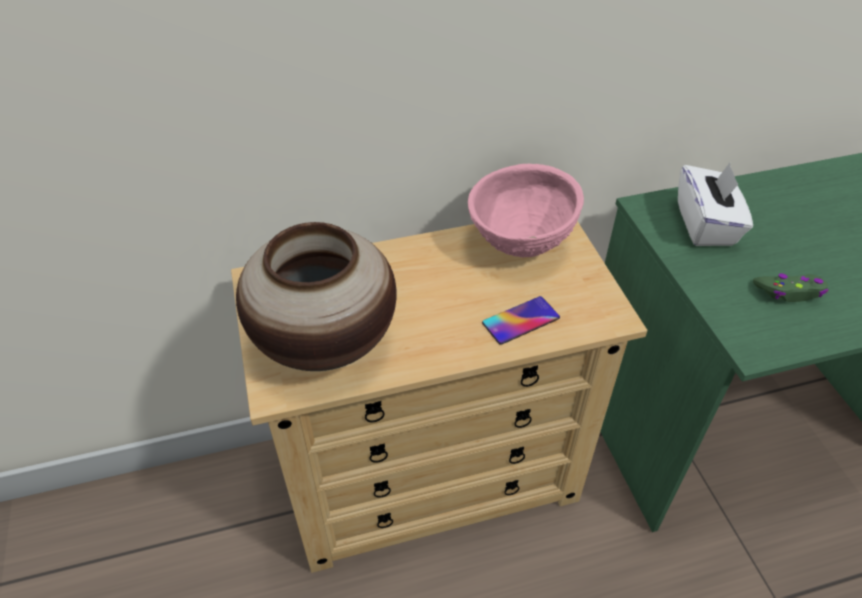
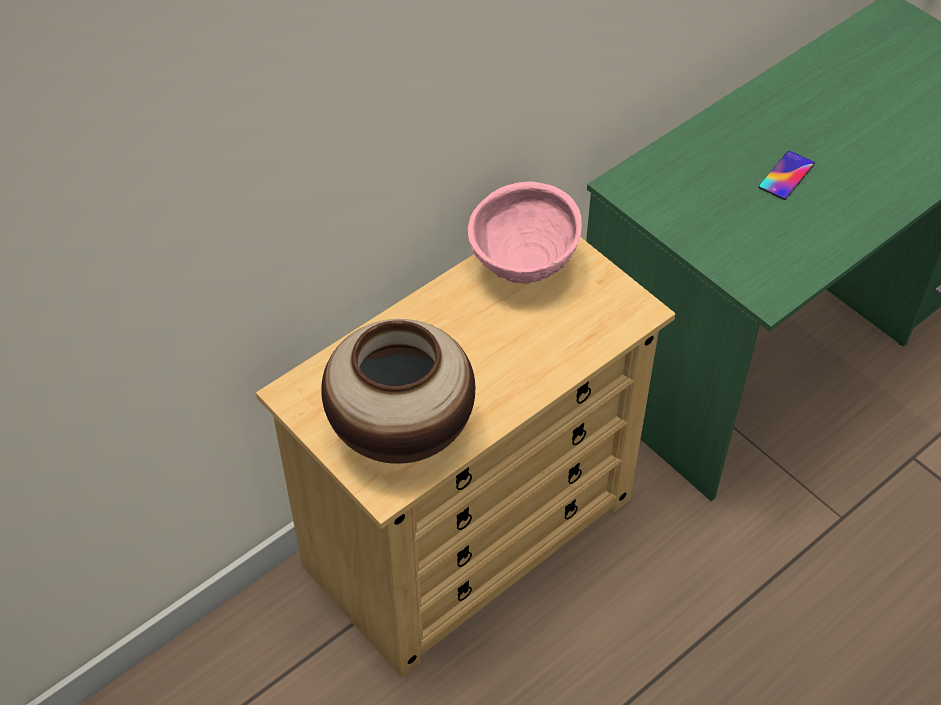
camera: 25 degrees left, 5 degrees up
phone [482,296,560,345] -> phone moved to [759,151,815,200]
white tissue box [678,163,753,246] -> none
green game controller [753,274,828,302] -> none

